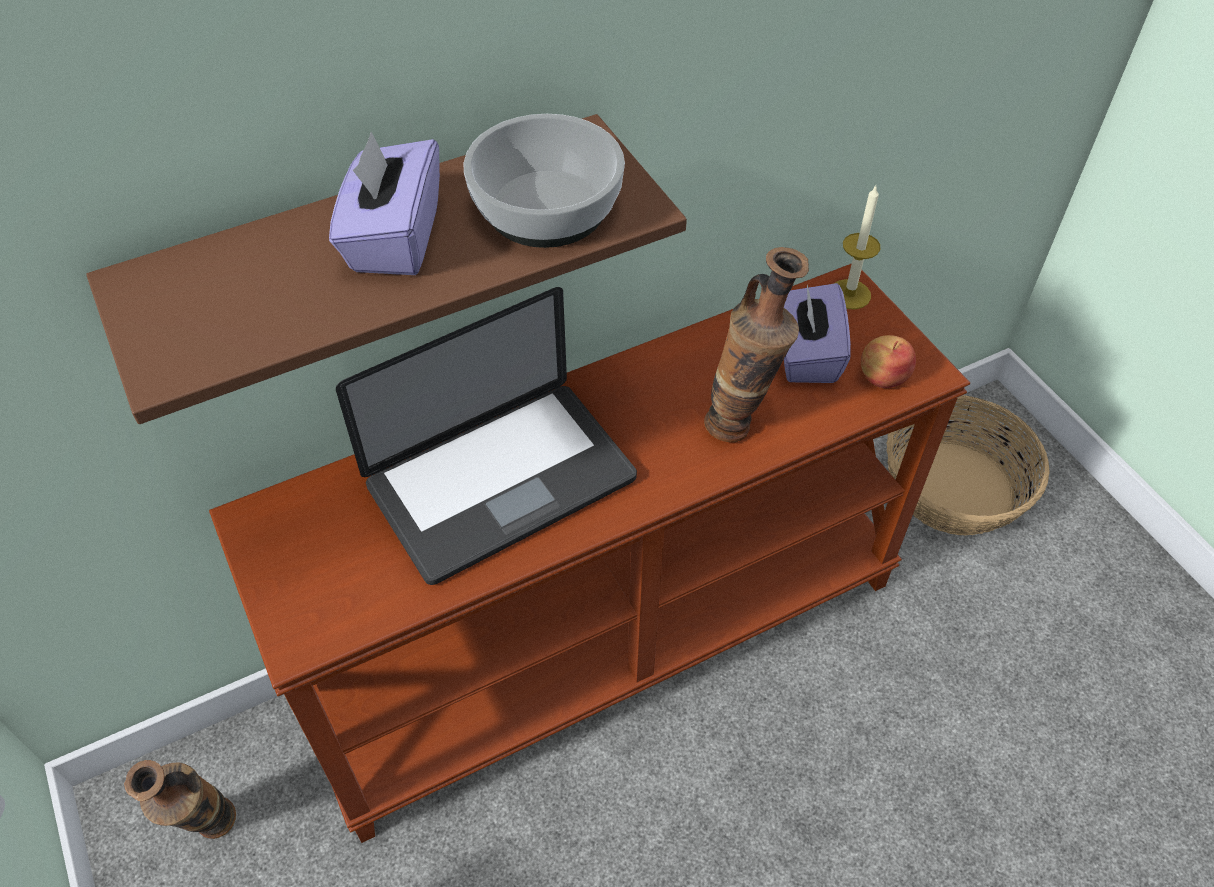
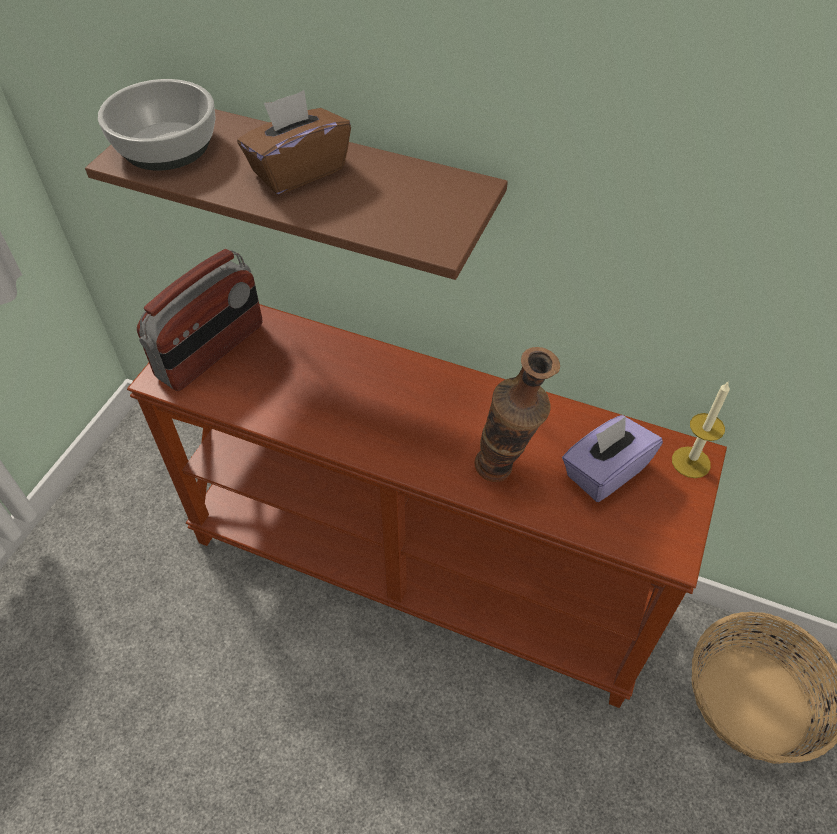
camera: 50 degrees right, 0 degrees up
vase [124,760,236,839] -> none
purple tissue box [329,132,440,275] -> brown tissue box [237,90,351,195]
laptop [336,287,637,585] -> none
bowl [464,114,625,248] -> bowl moved to [98,79,216,171]
apple [861,335,916,388] -> none
none -> radio [137,249,262,391]

